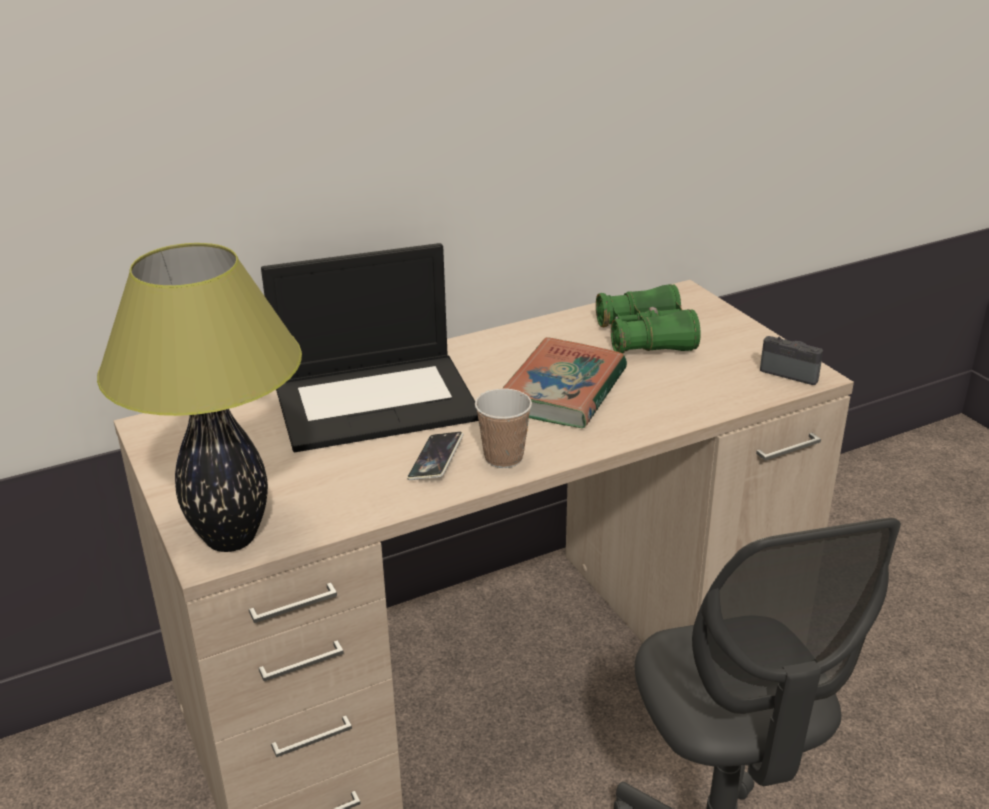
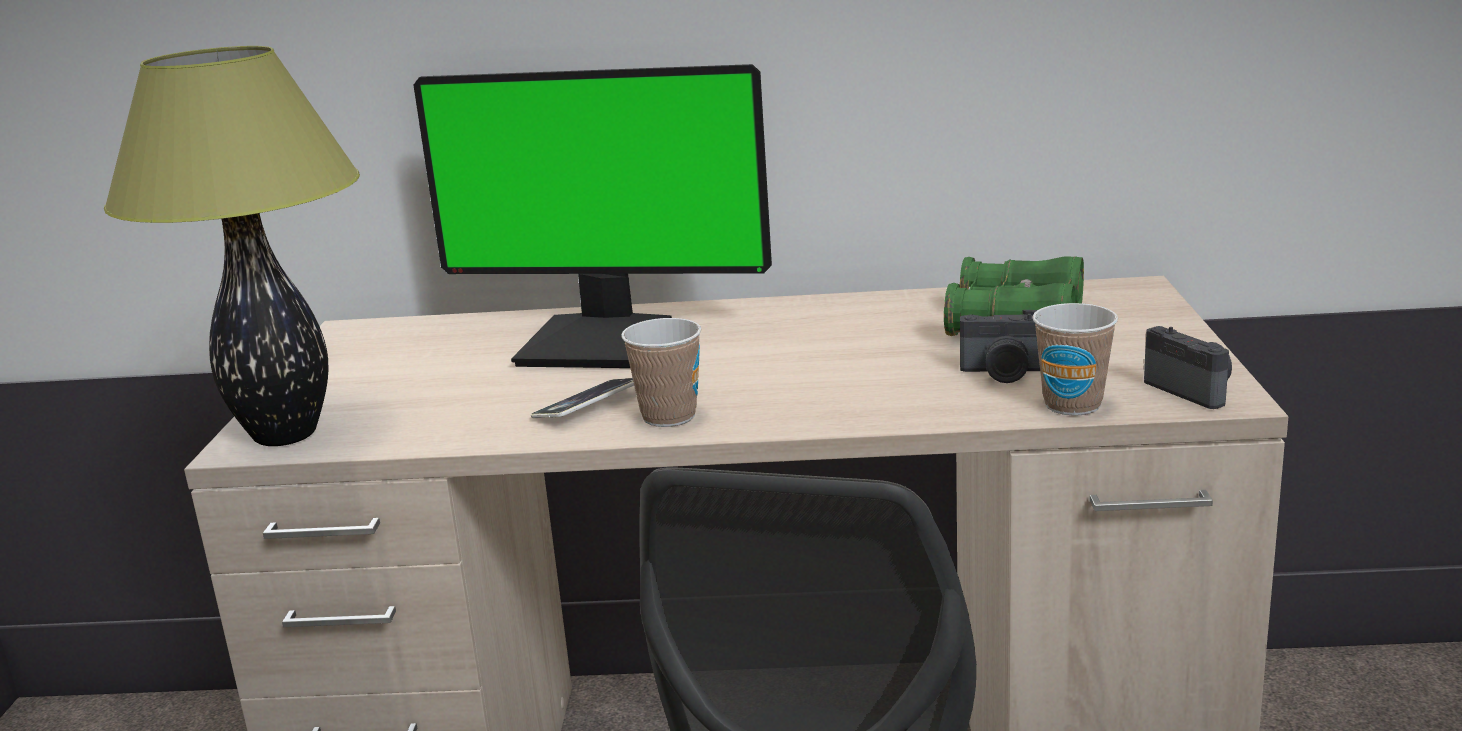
camera: 30 degrees right, 10 degrees down
laptop [261,243,479,452] -> monitor [413,64,772,368]
book [502,337,627,428] -> none
none -> camera [960,310,1040,383]
none -> cup [1033,303,1118,416]

